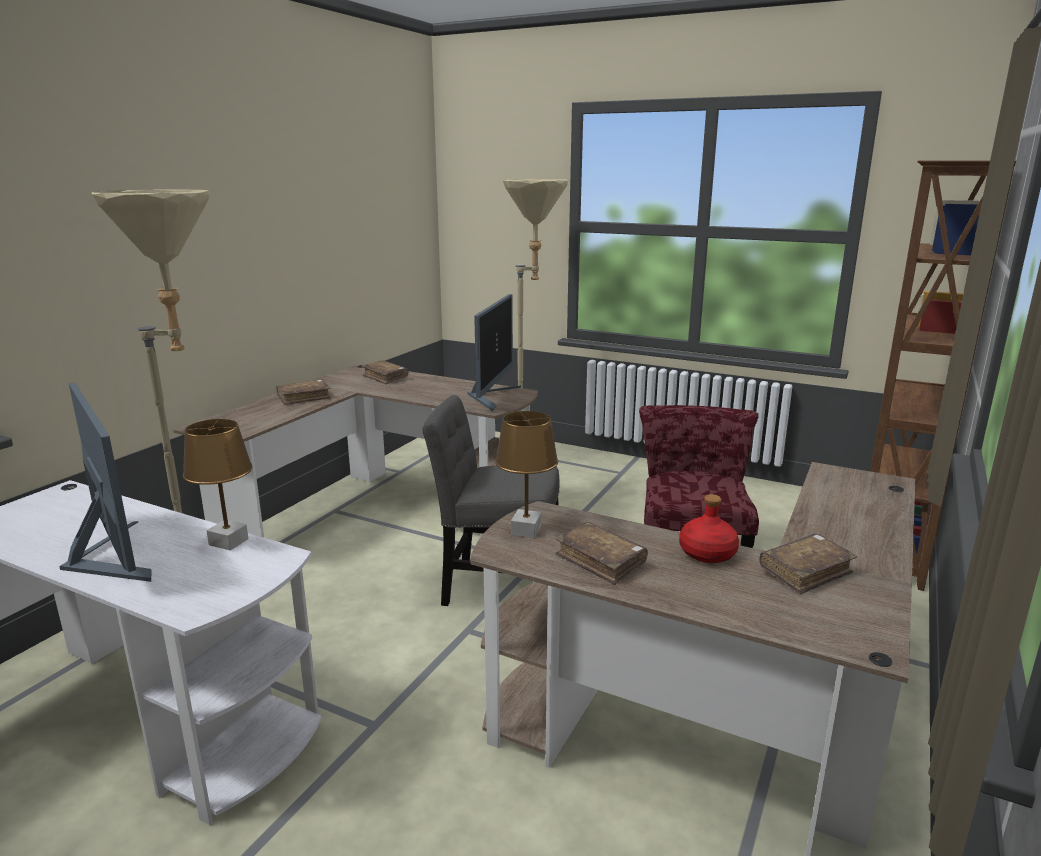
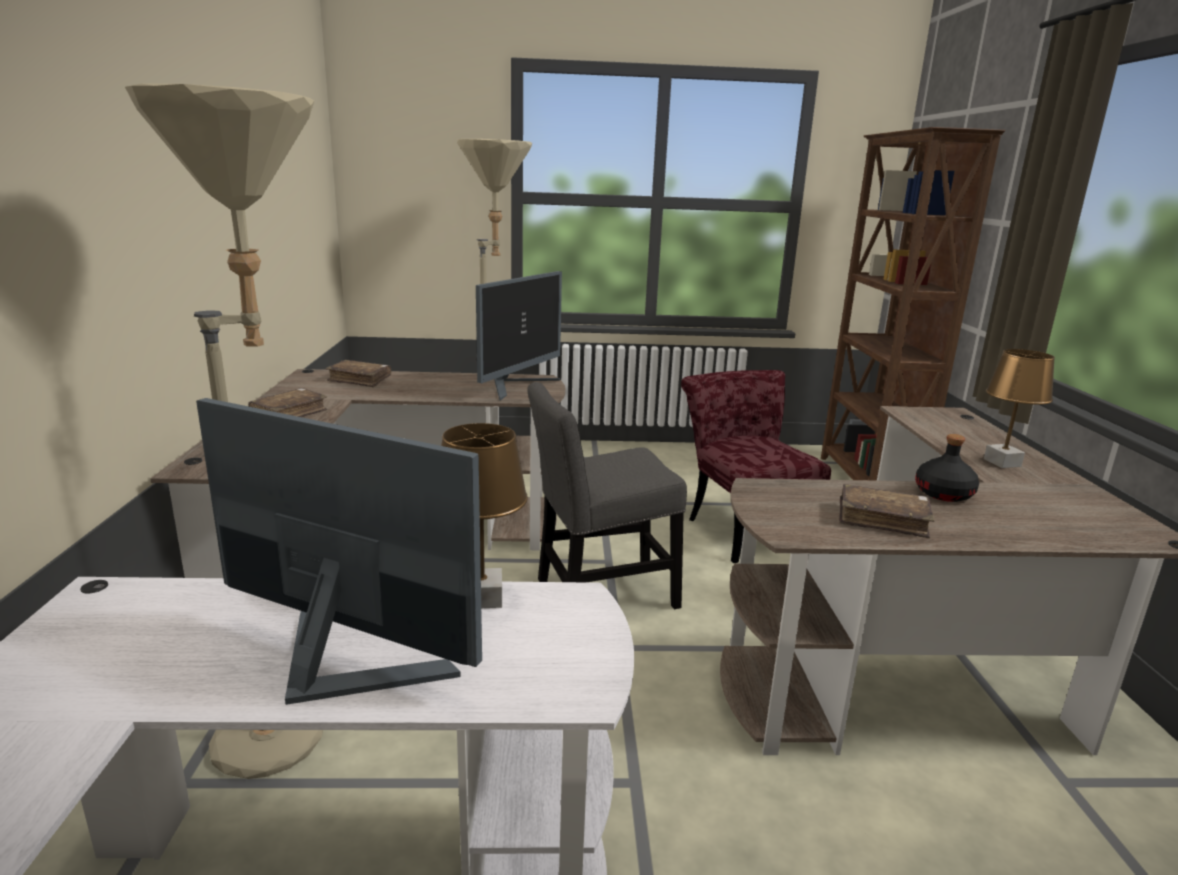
camera: 30 degrees left, 0 degrees up
monitor [468,294,521,411] -> monitor turned 45 degrees clockwise [476,271,562,401]
brown table lamp [495,411,558,538] -> brown table lamp moved to [984,349,1055,468]
red bottle [679,494,739,563] -> black bottle [915,434,979,502]
brown book [759,534,857,594] -> none

